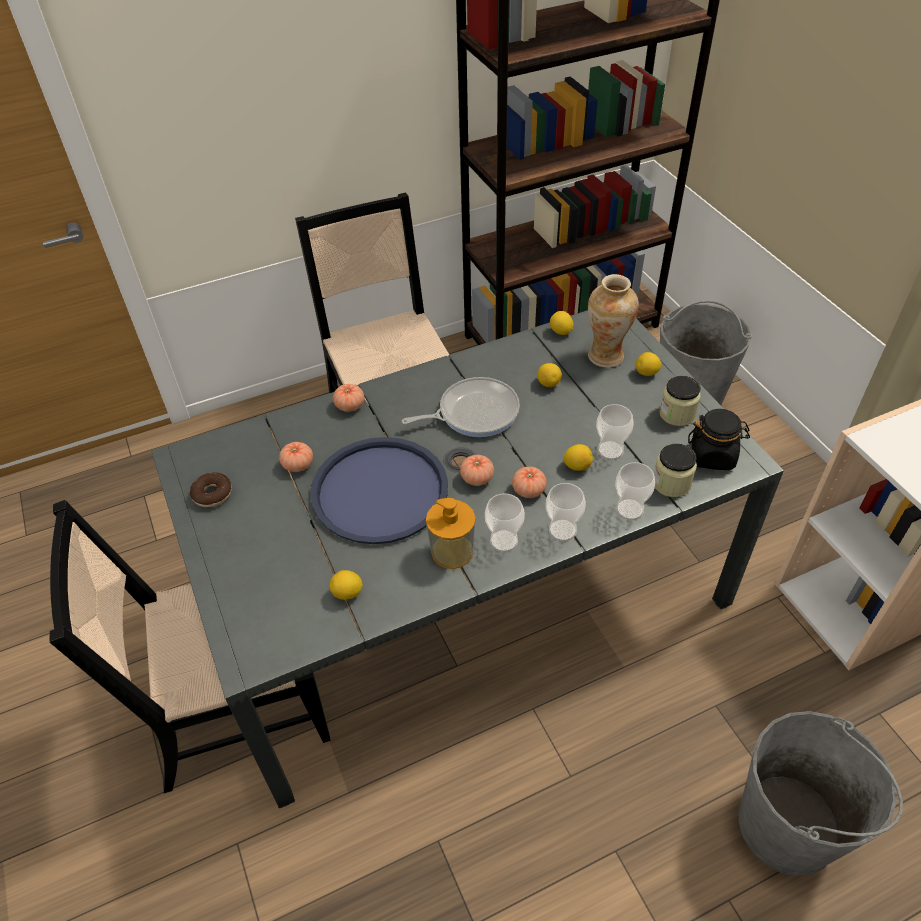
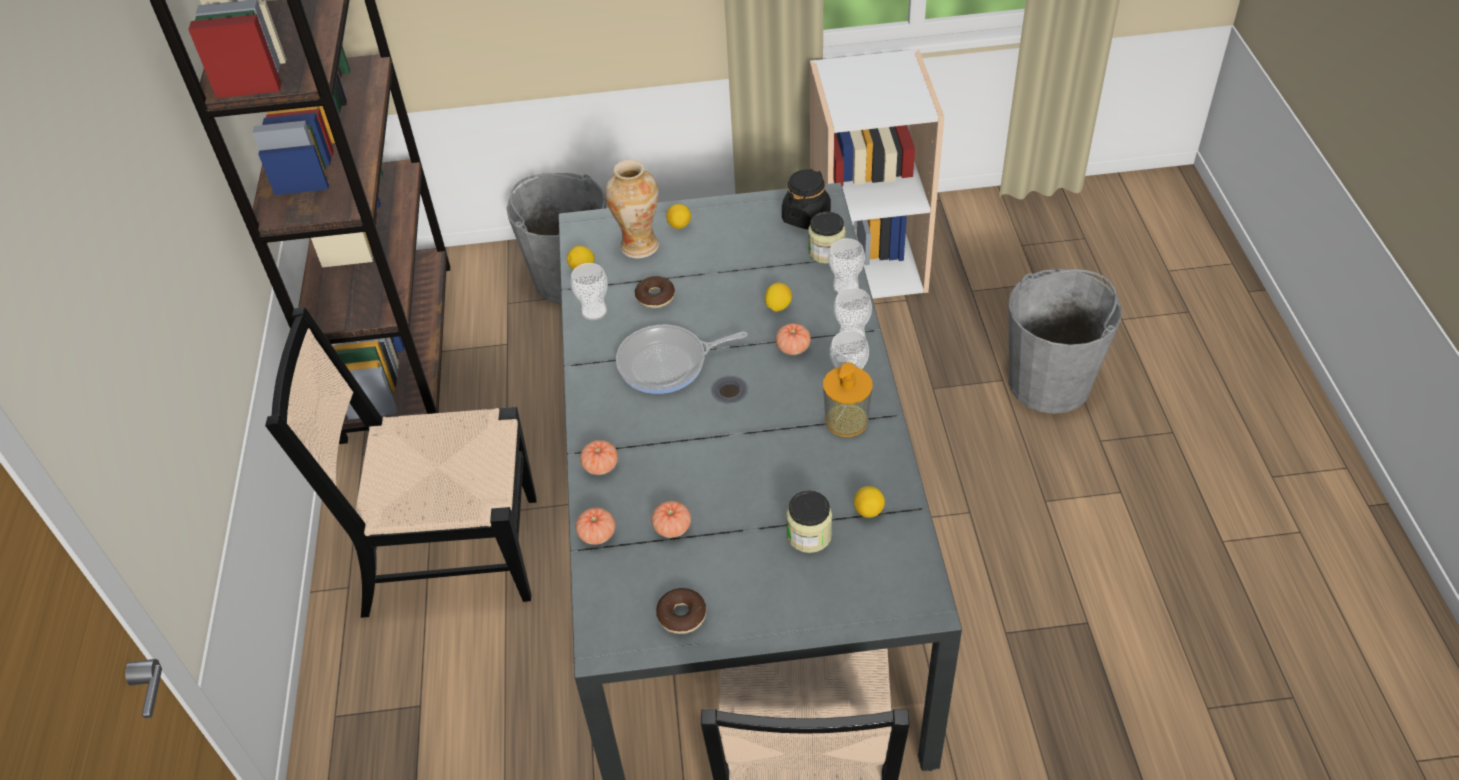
camera: 70 degrees left, 0 degrees up
blue tray [310,437,448,544] -> none
frying pan [402,377,520,437] -> frying pan turned 105 degrees counterclockwise [616,325,747,394]
tomato [460,455,494,486] -> tomato moved to [576,507,616,545]
lemon [537,363,562,387] -> donut [635,276,675,308]
cup [596,404,633,460] -> cup moved to [571,263,608,320]
jar [659,376,701,426] -> jar moved to [786,491,832,553]

